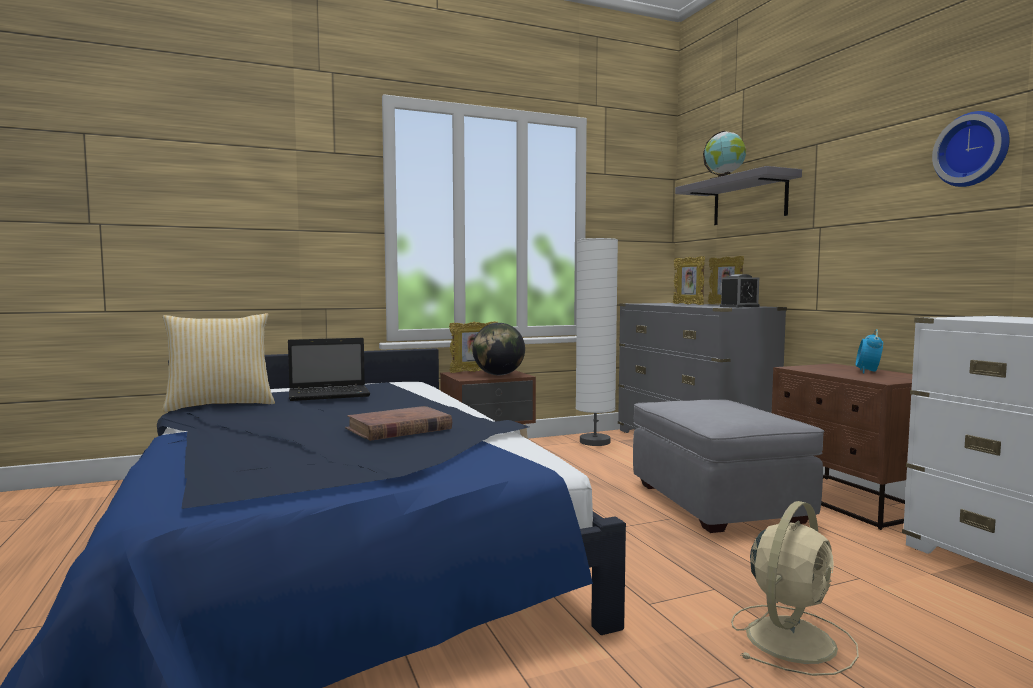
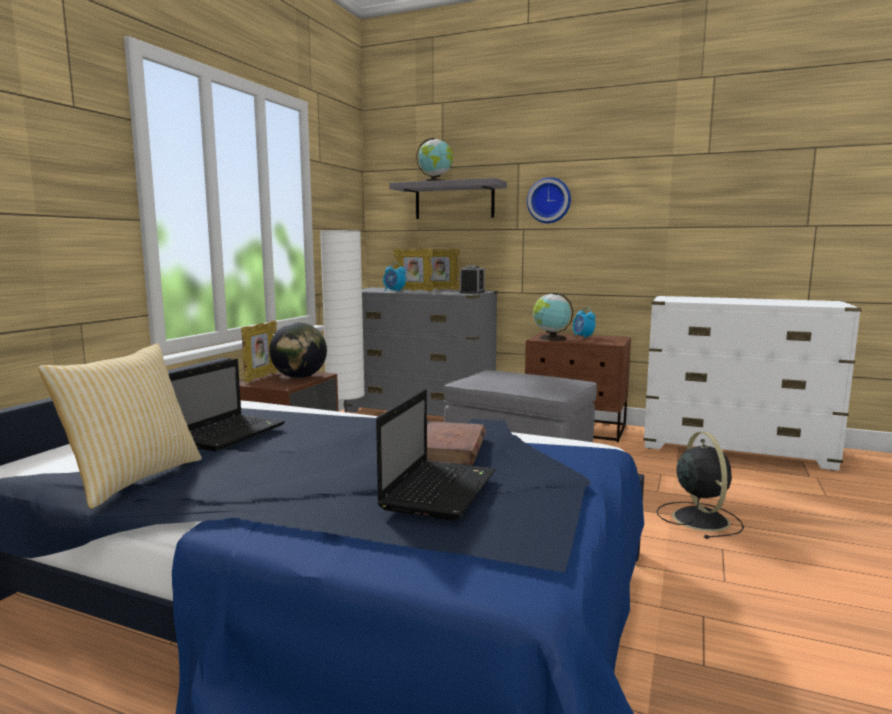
camera: 45 degrees left, 5 degrees up
beige fan [731,501,859,676] -> black fan [657,432,744,539]
wall clock [932,111,1009,187] -> wall clock moved to [527,177,571,223]
none -> laptop [376,389,495,521]
none -> alarm clock [383,263,406,292]
none -> globe [533,292,574,341]

